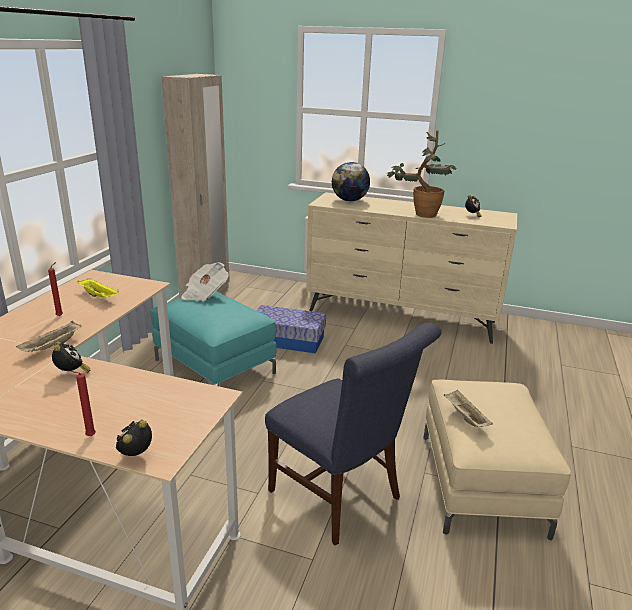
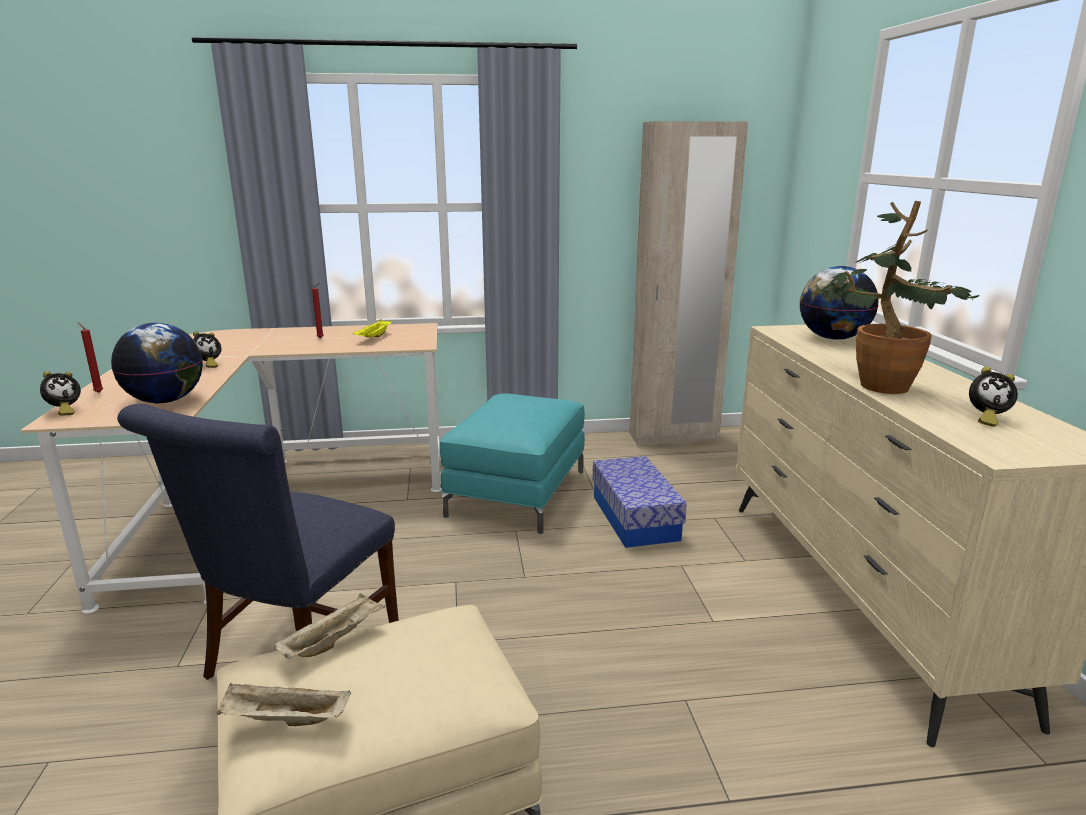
camera: 65 degrees right, 5 degrees down
beige tray [16,321,82,352] -> beige tray moved to [216,683,351,726]
alarm clock [116,420,152,456] -> alarm clock turned 120 degrees clockwise [40,371,81,416]
newspaper [181,262,229,301] -> none
none -> globe [111,323,203,403]

